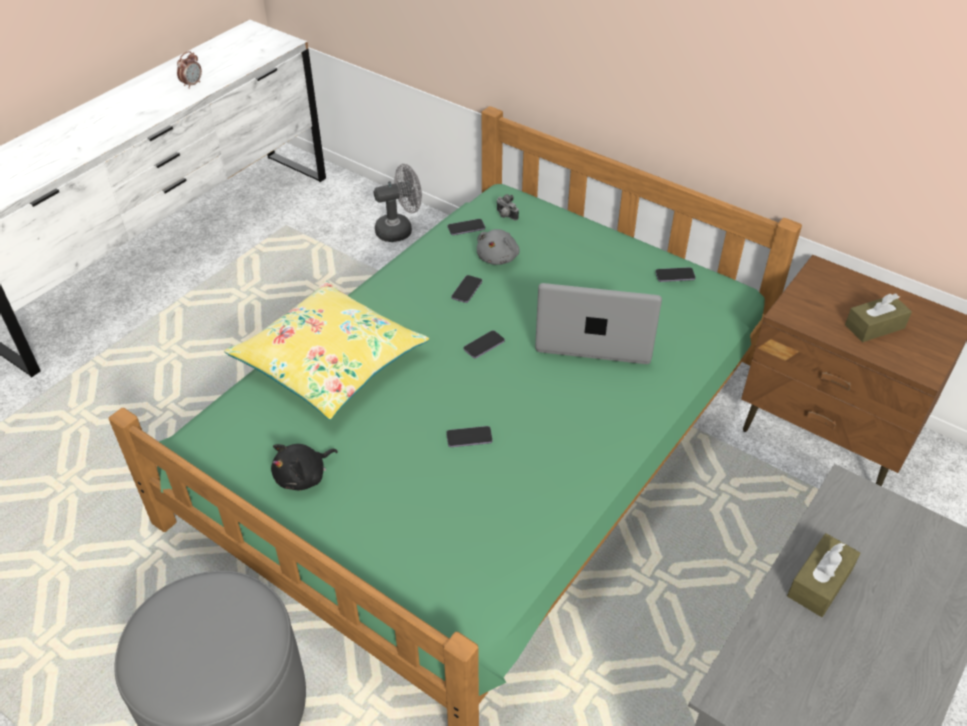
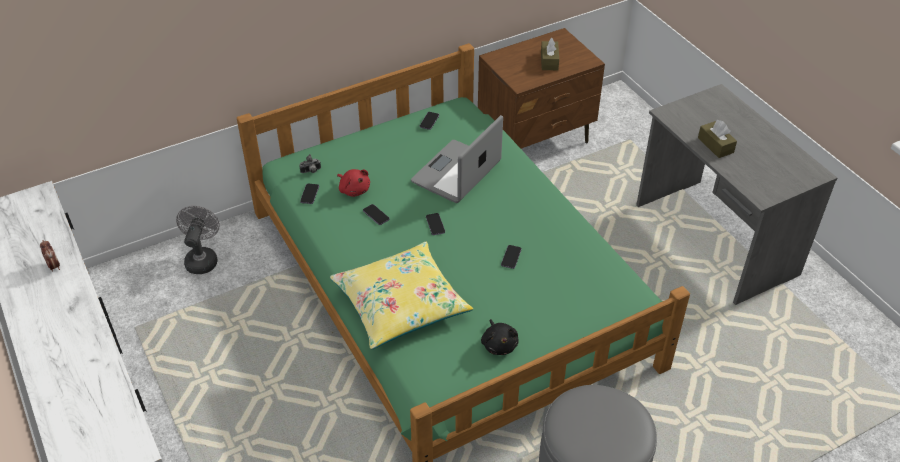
camera: 65 degrees left, 0 degrees up
grey plush toy [477,229,520,265] -> red plush toy [337,169,370,197]

